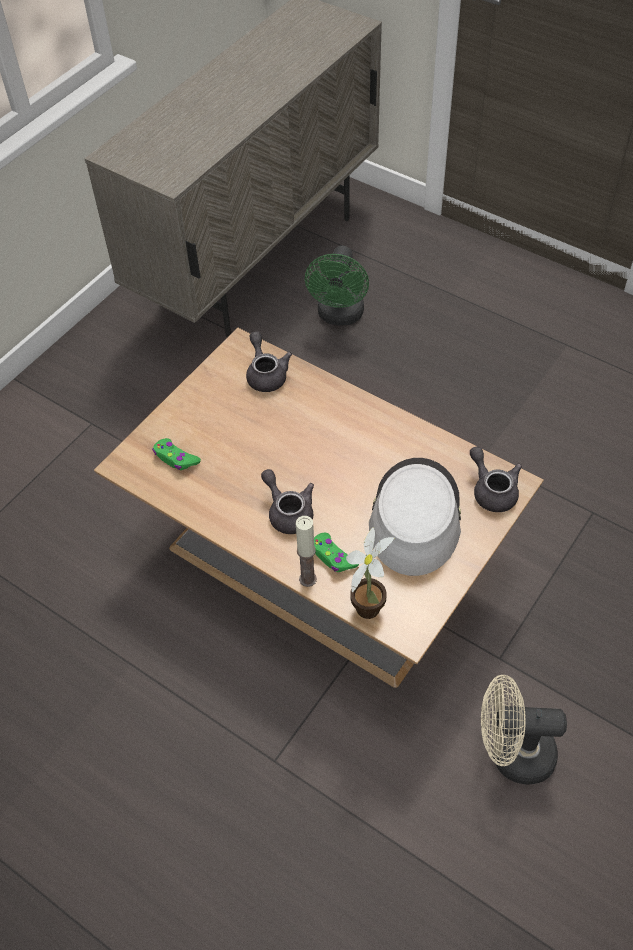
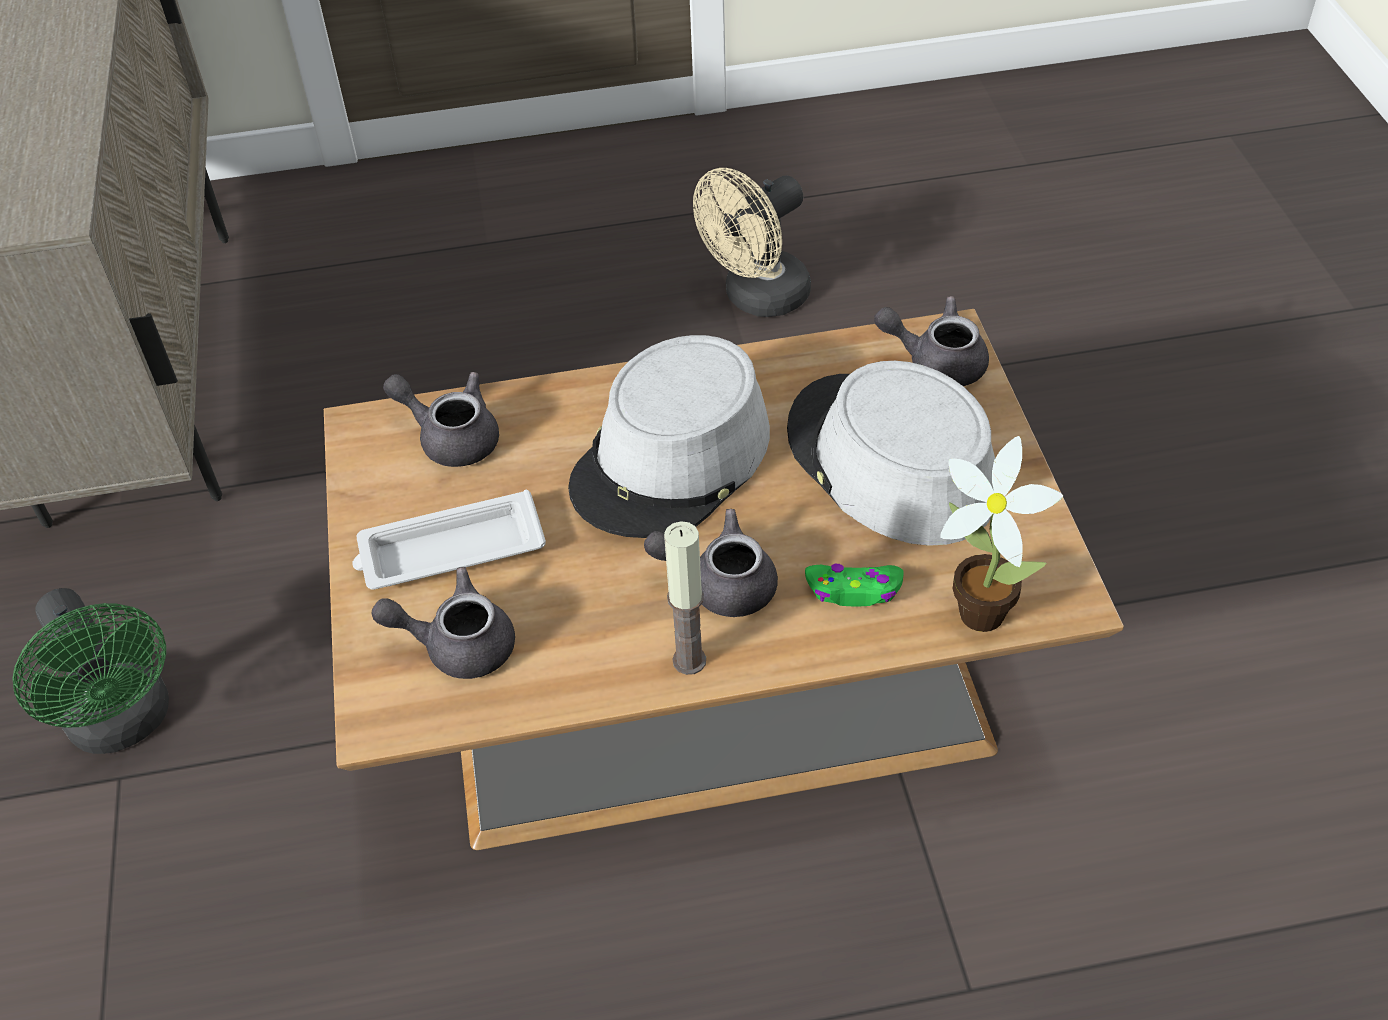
camera: 45 degrees left, 5 degrees down
green game controller [152,438,201,470] -> grey teapot [372,567,515,679]
candle [296,516,317,587] -> candle moved to [664,521,706,675]
green fan [305,246,369,326] -> green fan moved to [12,588,169,754]
beige fan [481,675,567,784] -> beige fan moved to [693,168,811,317]
none -> white tray [353,490,546,590]
none -> grey hat [568,335,770,538]

